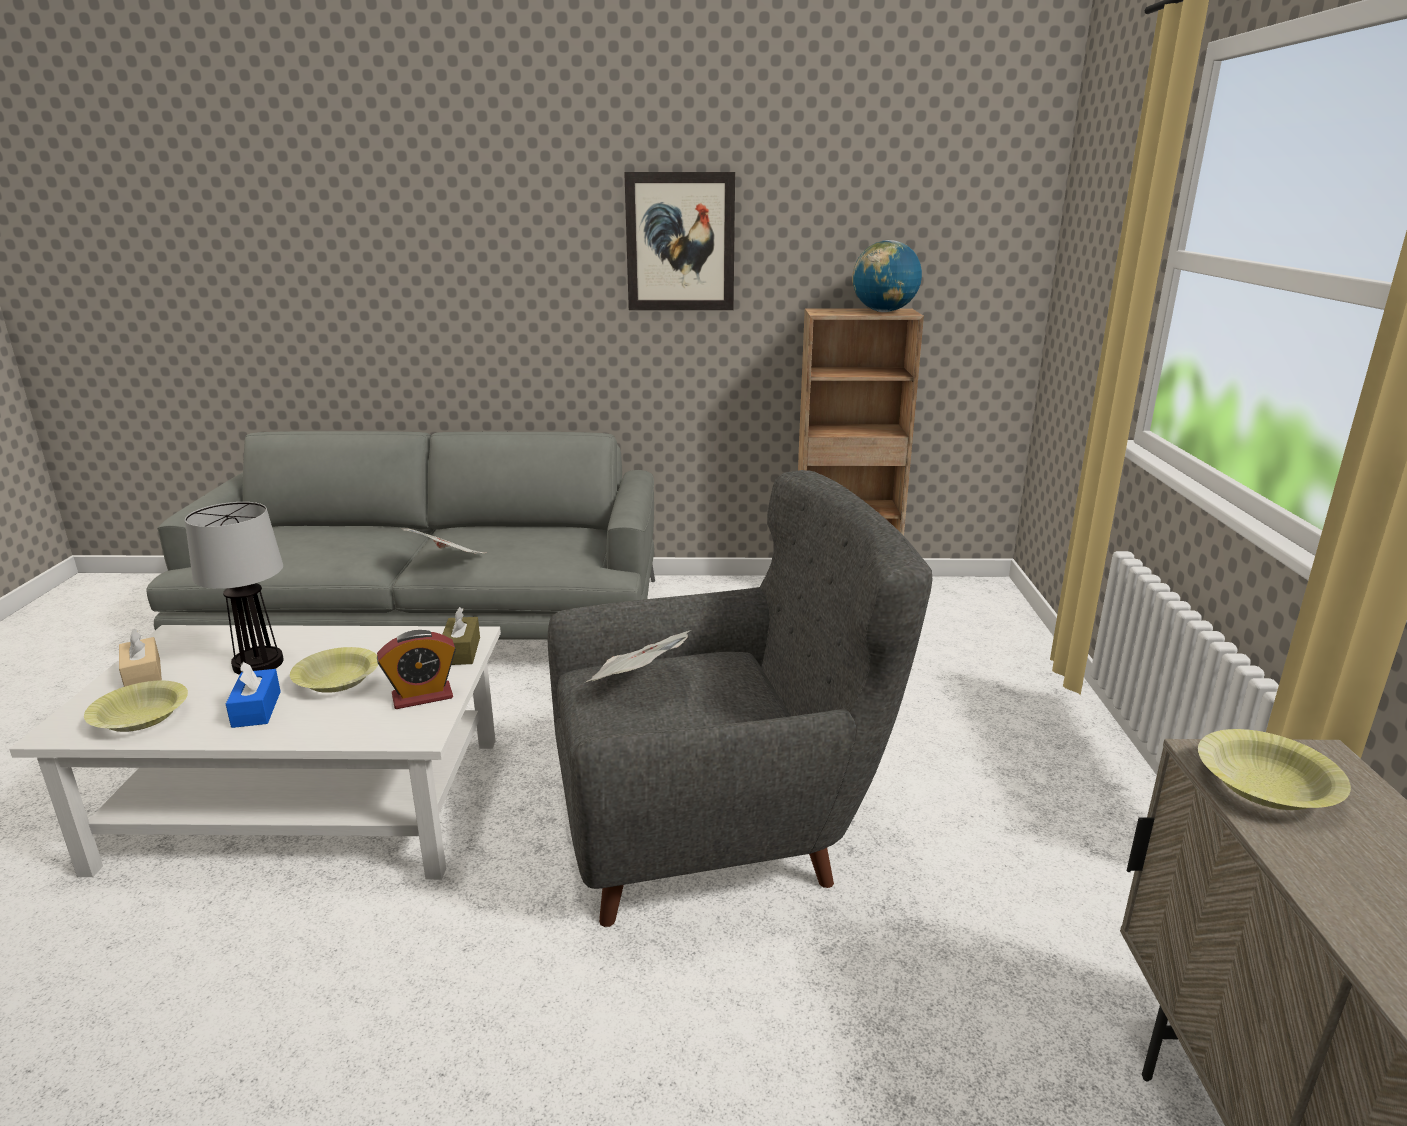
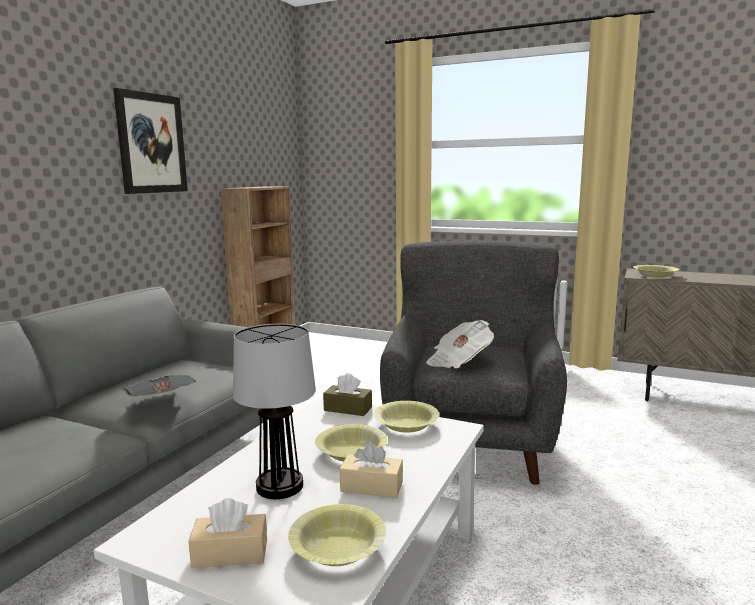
camera: 65 degrees left, 10 degrees down
blue tissue box [226,661,281,728] -> beige tissue box [340,442,403,498]
alarm clock [377,630,456,709] -> yellow bowl [374,401,439,432]
globe [852,240,922,312] -> none

